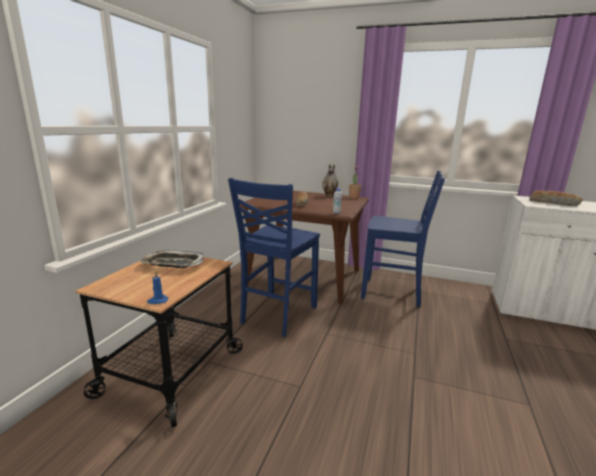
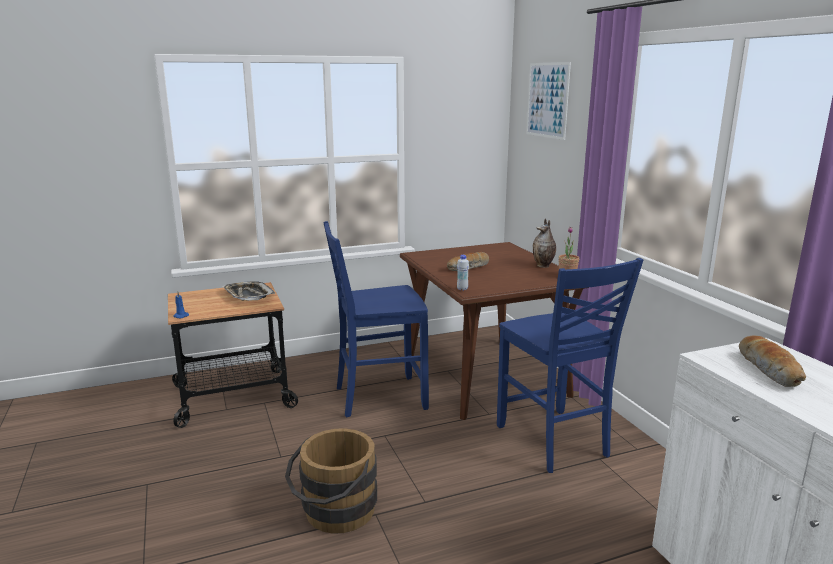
camera: 50 degrees right, 0 degrees up
none -> brown bucket [285,428,377,534]
none -> picture [526,62,571,140]

